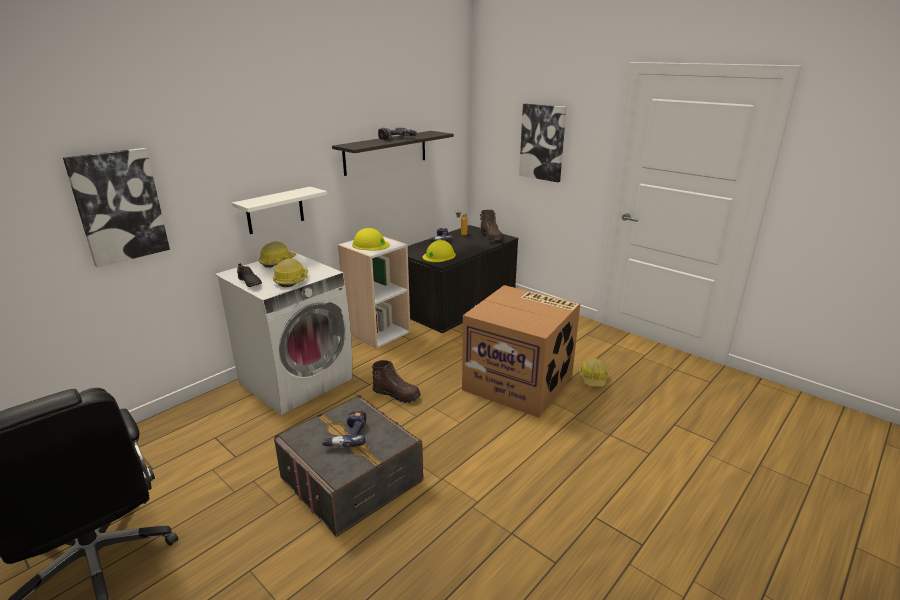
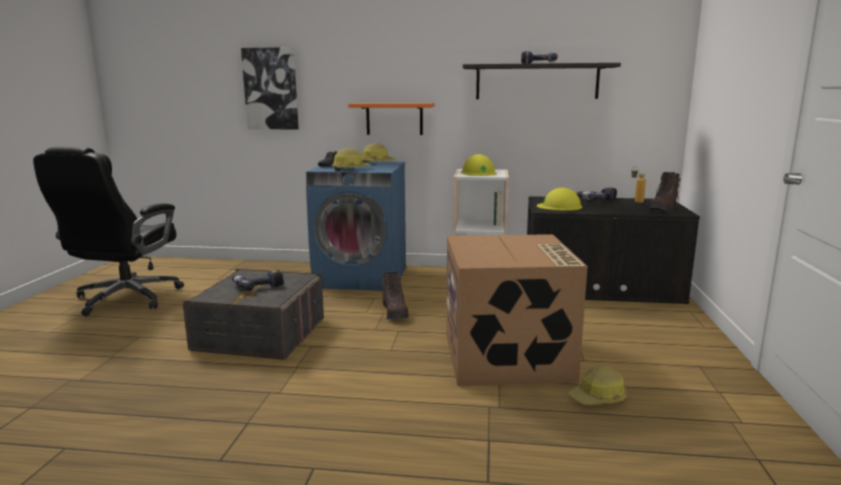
camera: 55 degrees right, 10 degrees down
white washing machine [215,251,352,415] -> blue washing machine [306,161,406,291]
white shelf [232,187,327,234] -> orange shelf [348,103,434,135]
picture [519,104,567,182] -> none

